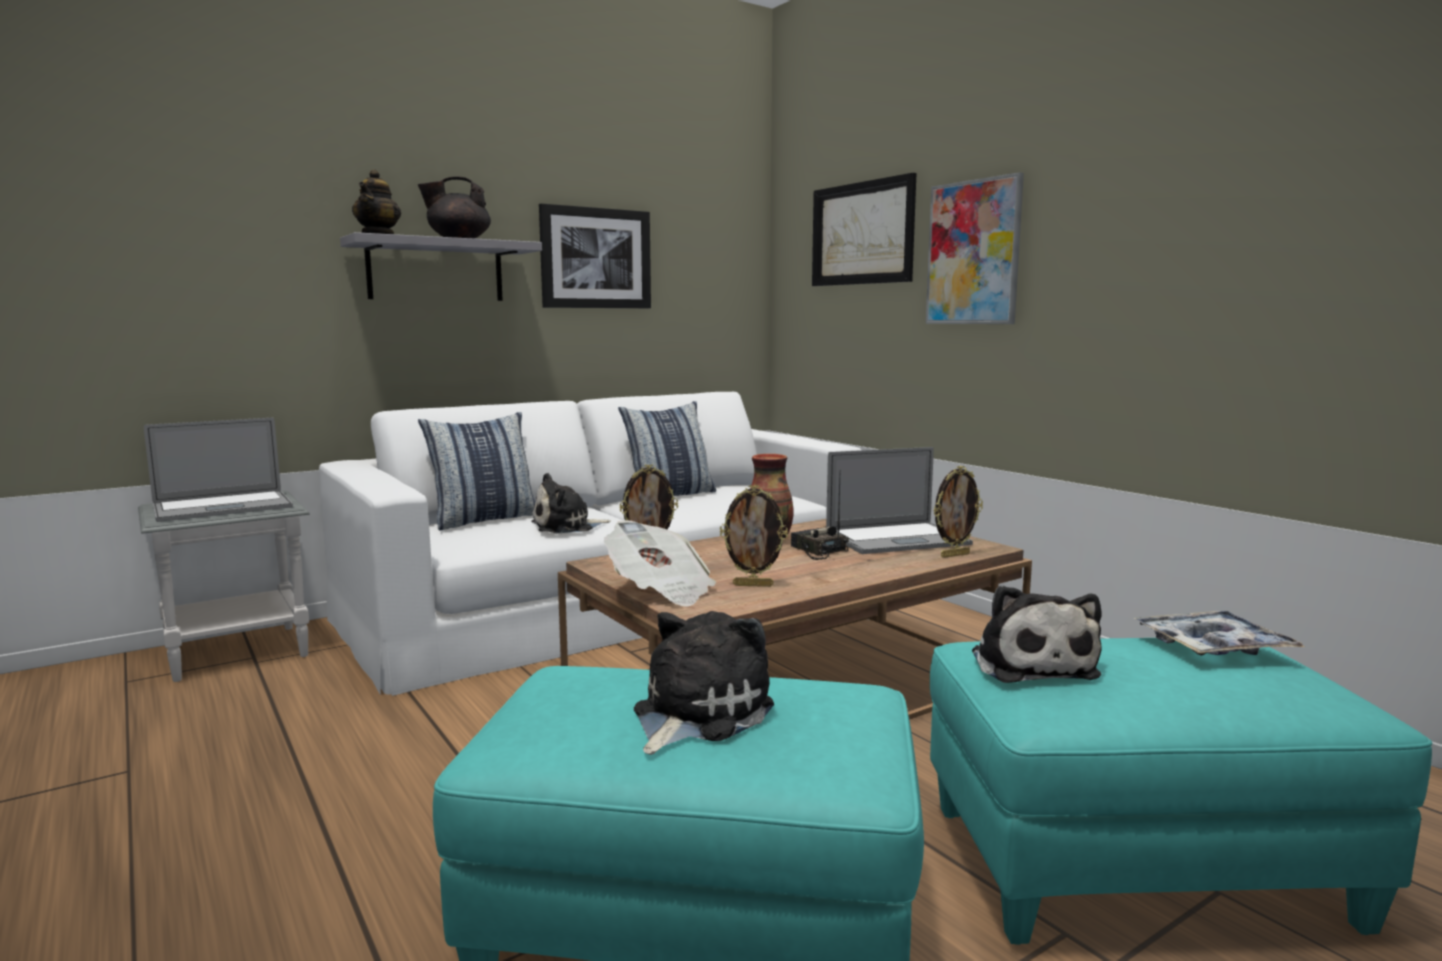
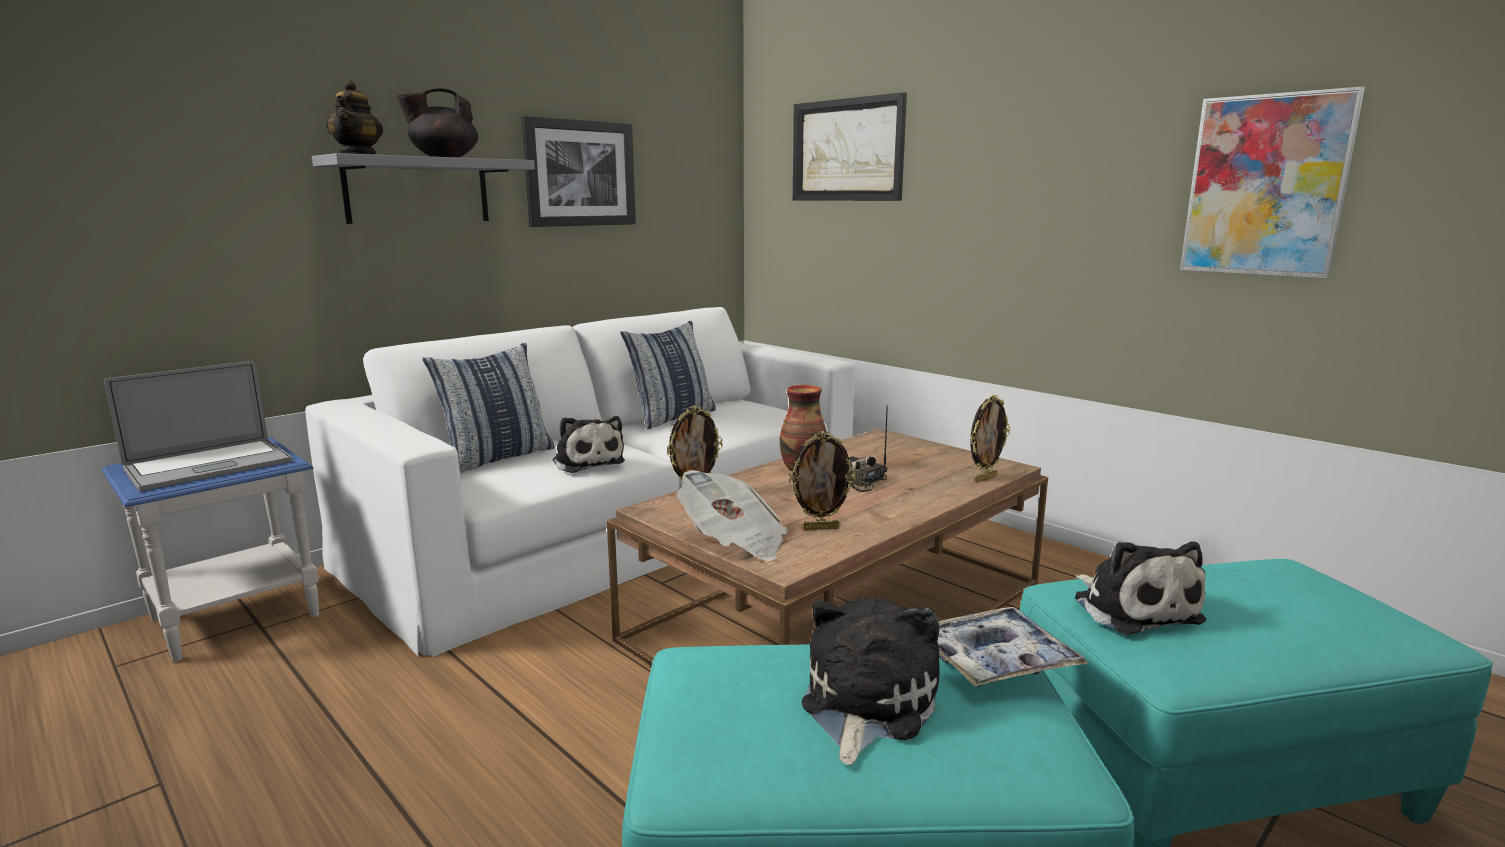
camera: 10 degrees left, 5 degrees up
grey side table [138,490,310,682] -> blue side table [102,437,319,662]
plush toy [531,473,611,534] -> plush toy turned 90 degrees counterclockwise [553,416,625,473]
laptop [826,447,973,554] -> none
picture [926,172,1024,324] -> picture moved to [1180,86,1365,278]
tray [1134,611,1305,655] -> tray moved to [938,607,1089,687]

